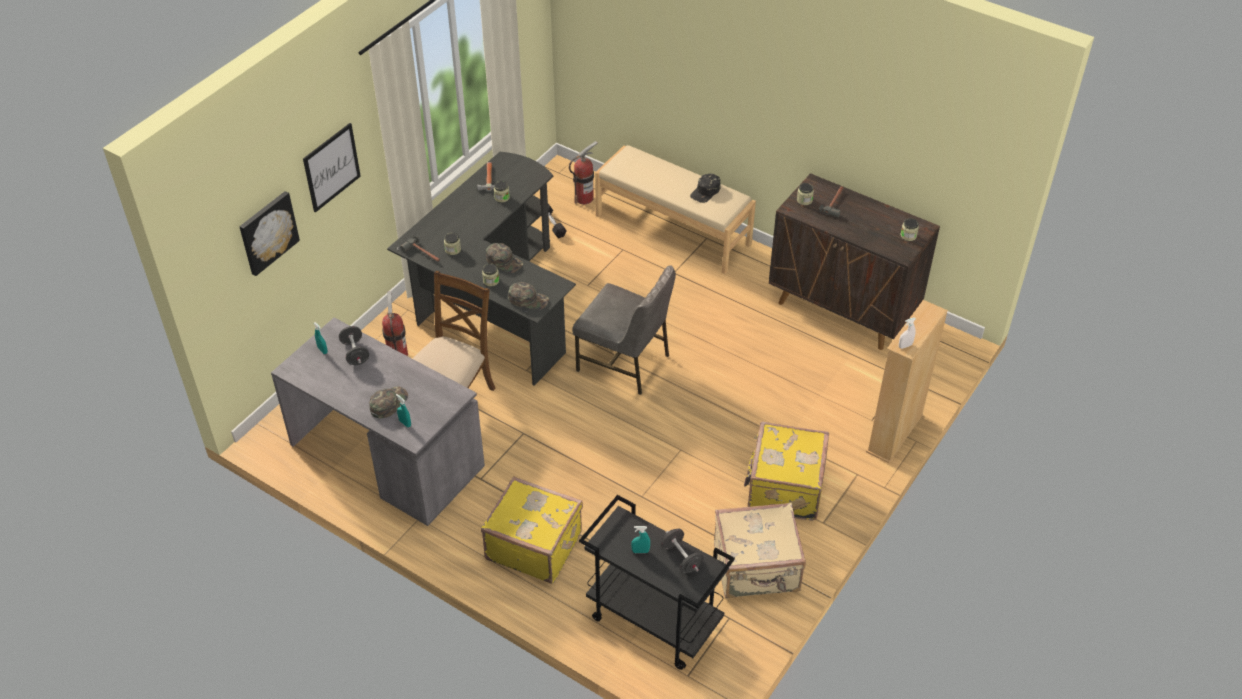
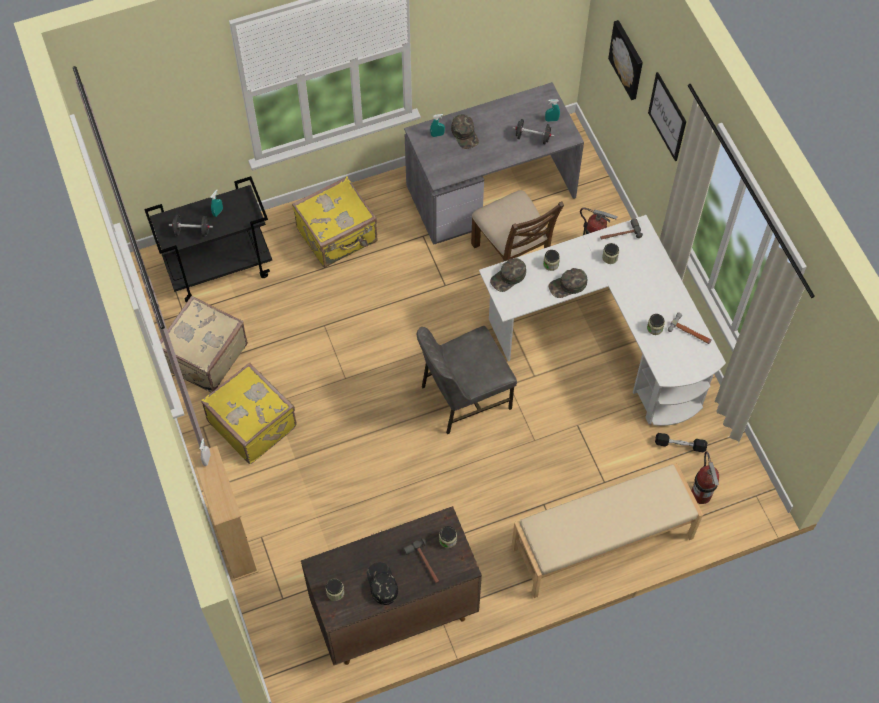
camera: 125 degrees right, 15 degrees up
black desk [387,152,576,386] -> white desk [479,215,726,426]
black cap [690,173,721,203] -> black cap moved to [367,562,398,605]

